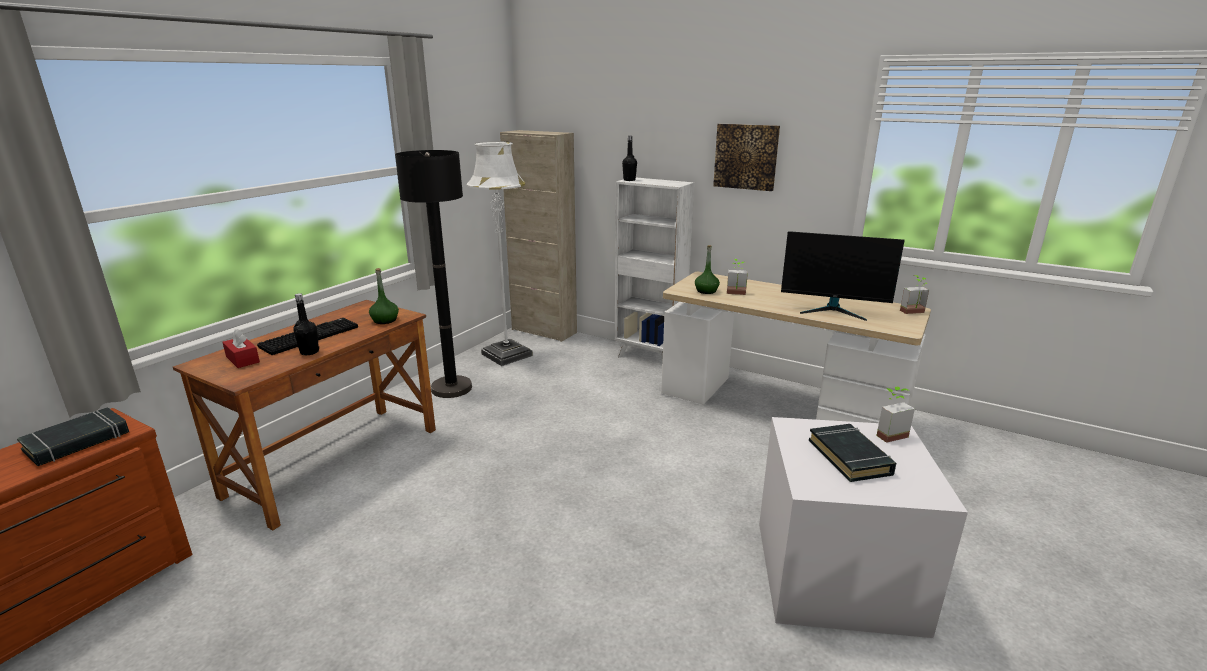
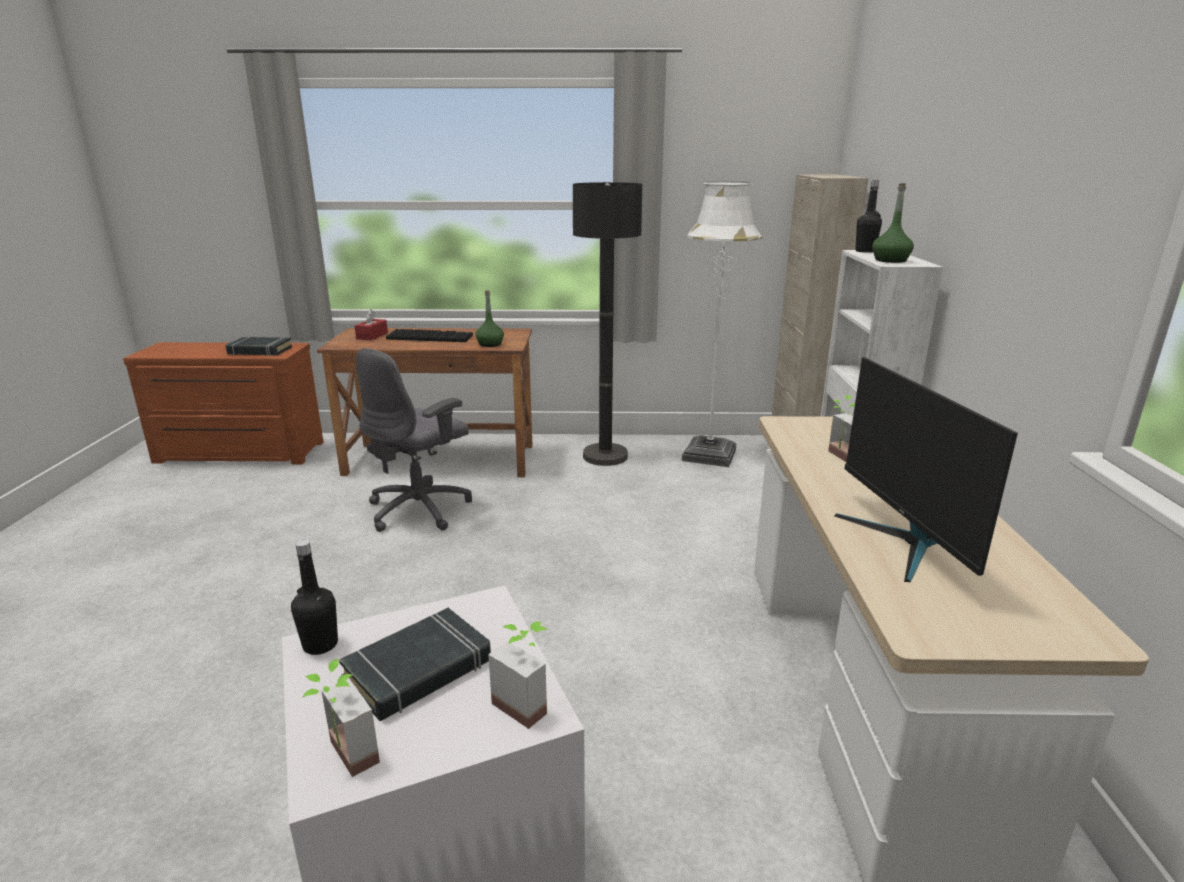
camera: 60 degrees right, 0 degrees up
black bottle [293,294,319,355] -> black bottle moved to [291,539,338,655]
green bottle [695,245,720,294] -> green bottle moved to [872,183,914,263]
picture [713,124,780,191] -> none
potted plant [900,275,929,314] -> potted plant moved to [302,659,380,777]
none -> grey office chair [356,348,472,532]

